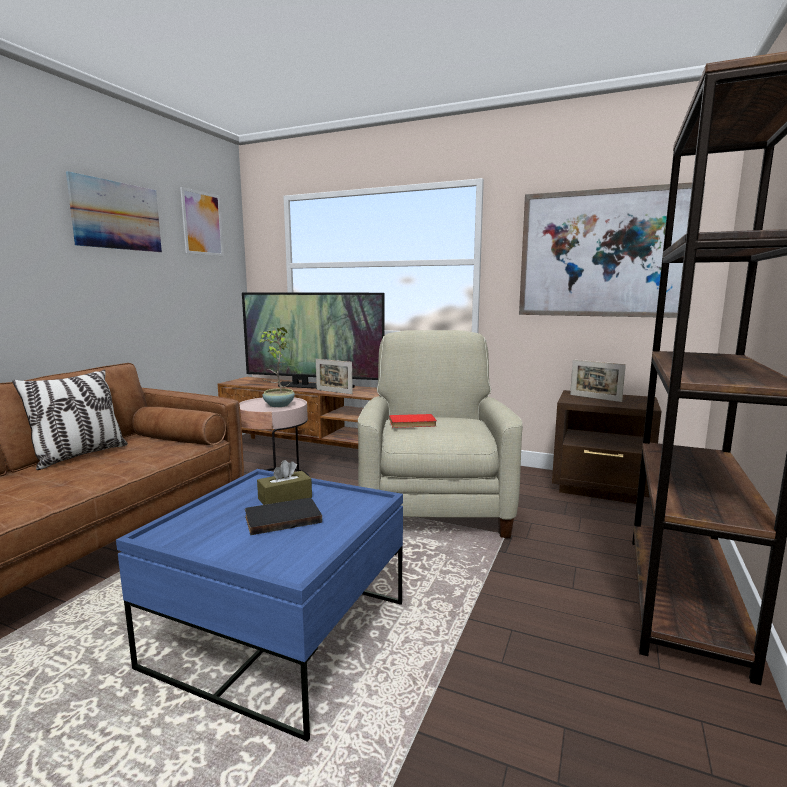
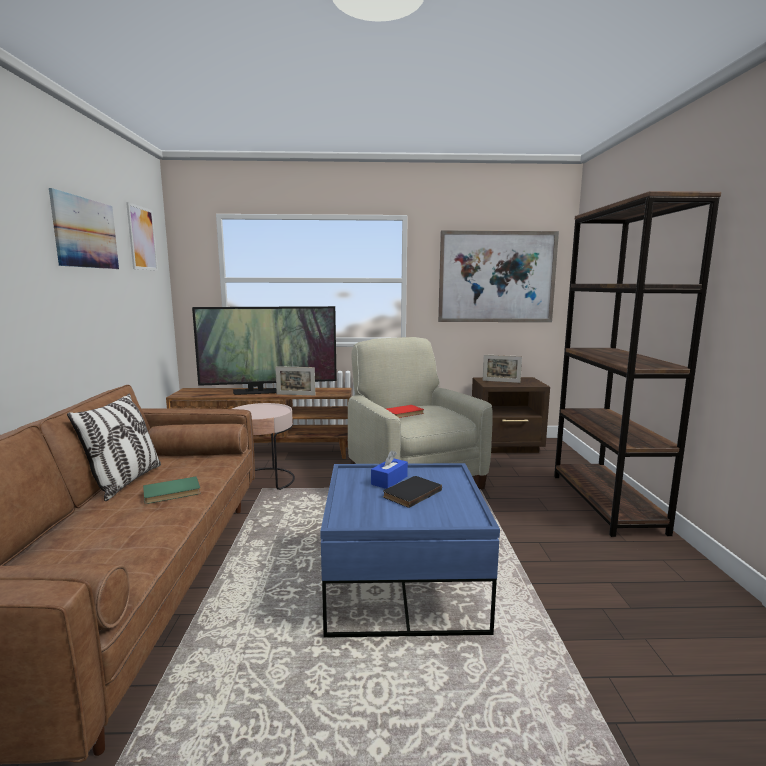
camera: 25 degrees left, 0 degrees up
brown tissue box [257,460,312,505] -> blue tissue box [371,450,408,489]
potted plant [260,327,295,407] -> none
none -> green book [143,476,201,504]

